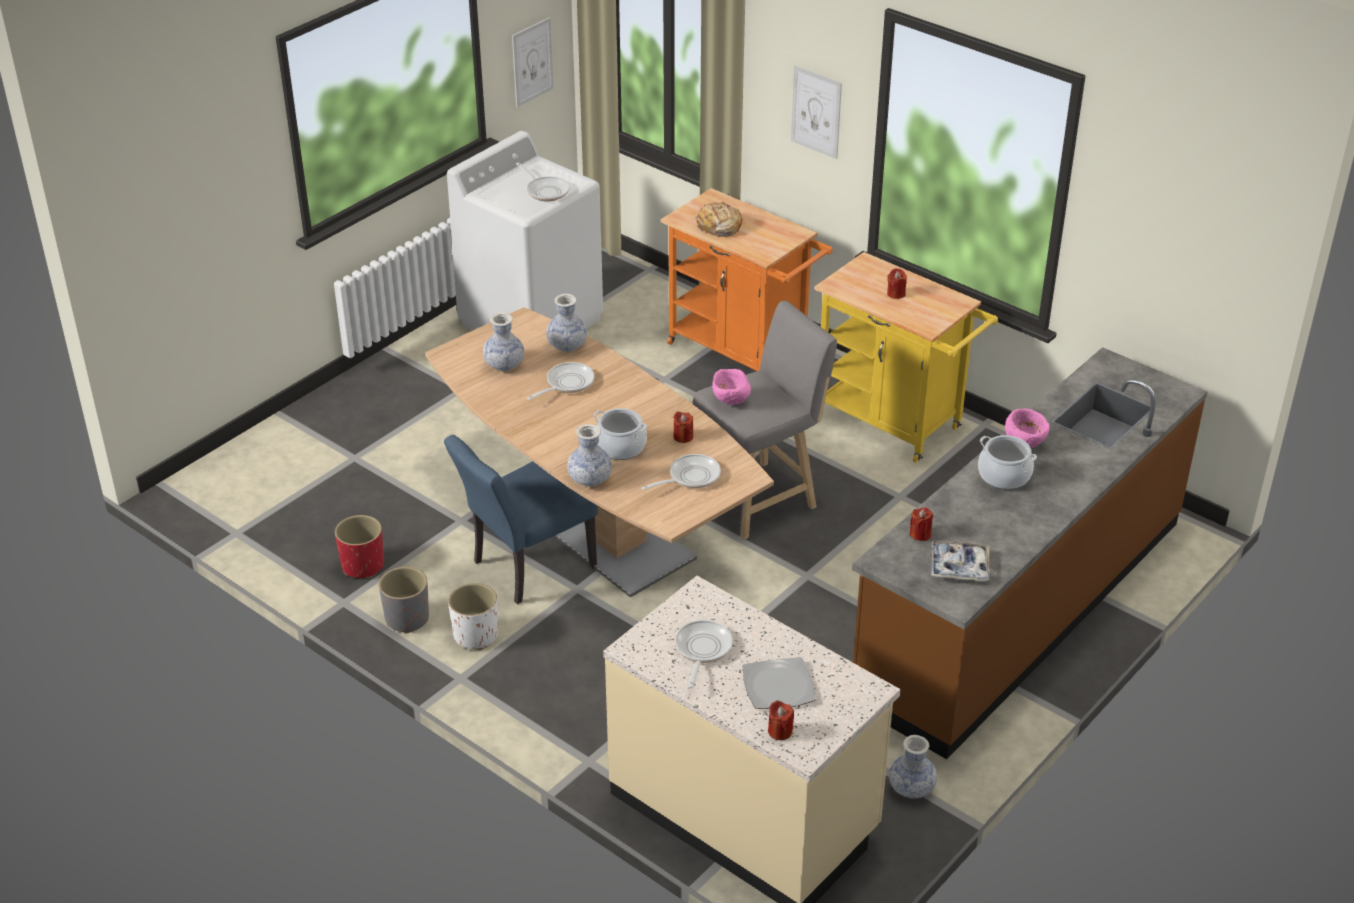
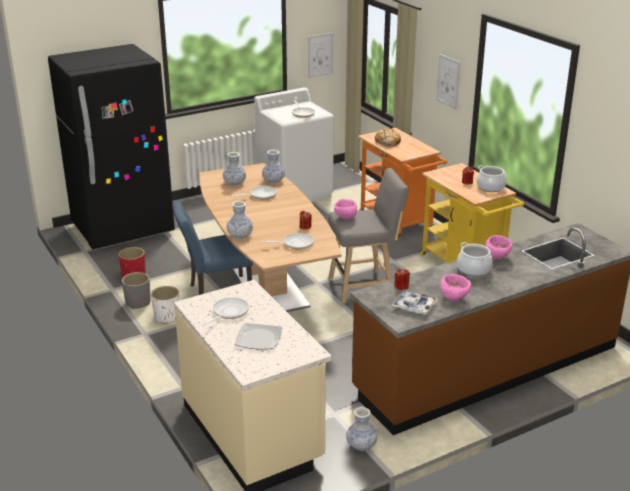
camera: 20 degrees right, 10 degrees down
cooking pot [593,408,647,460] -> cooking pot moved to [477,165,507,192]
red candle [768,701,794,740] -> none
none -> black fridge [48,44,175,250]
none -> pink bowl [440,274,471,301]

